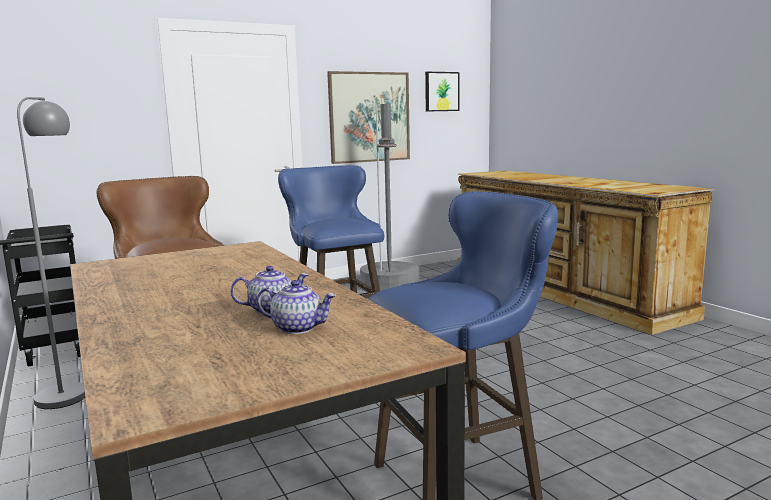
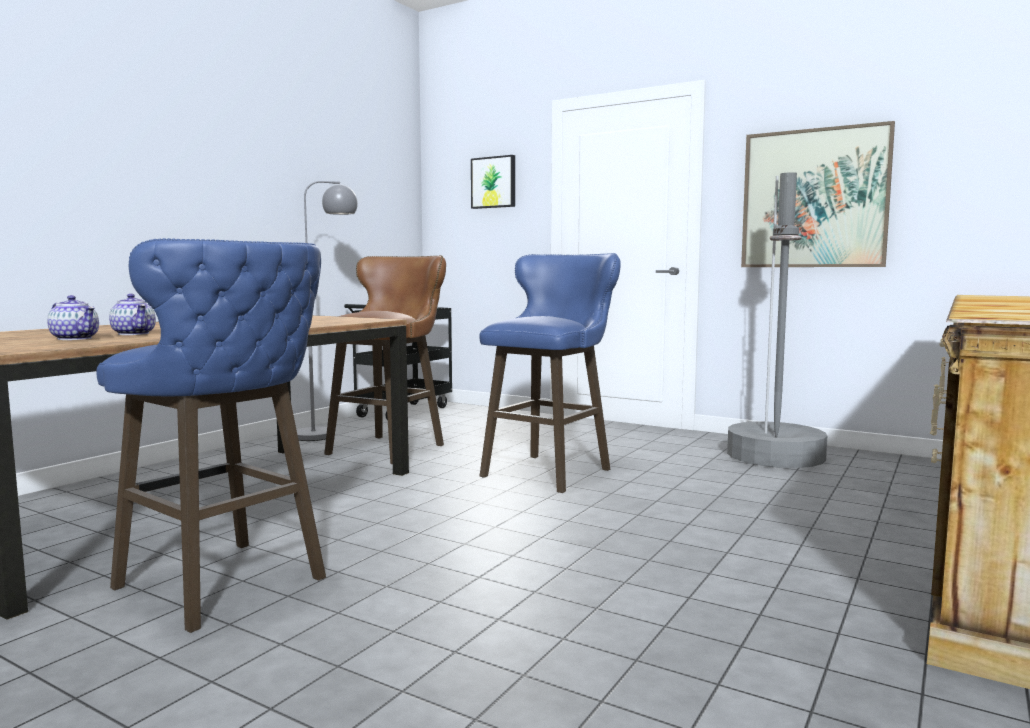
camera: 60 degrees right, 5 degrees down
teapot [257,280,336,334] -> teapot turned 45 degrees counterclockwise [47,295,99,340]
picture [425,72,459,112] -> picture moved to [471,155,515,209]

